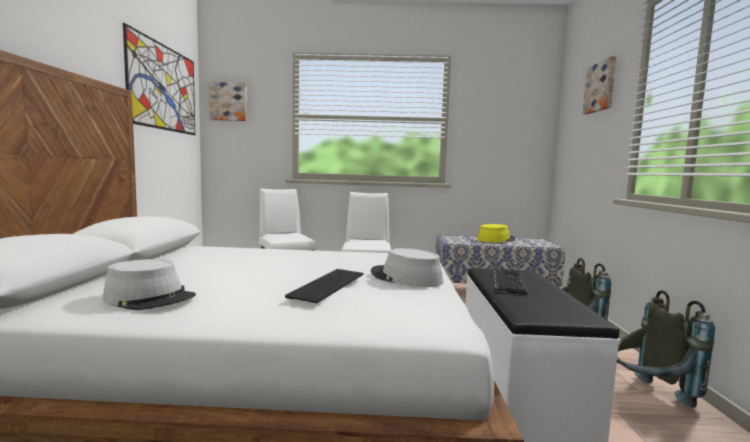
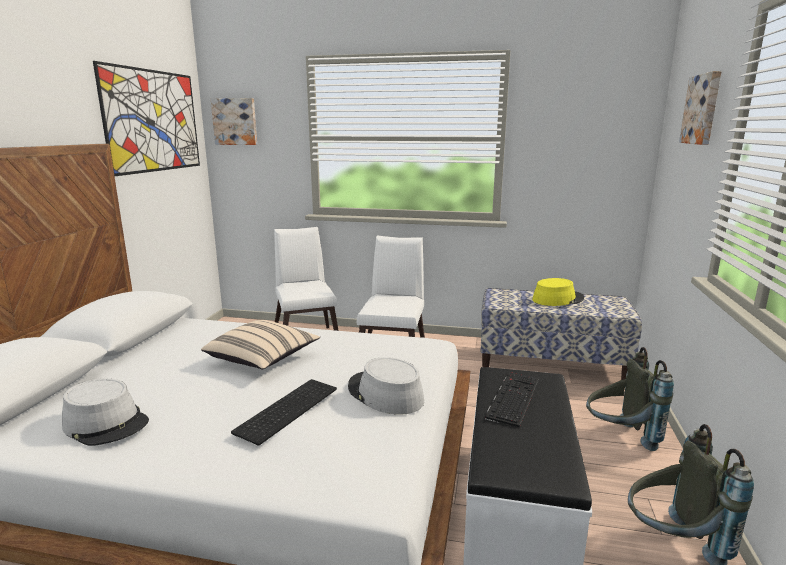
camera: 10 degrees right, 10 degrees up
none -> beige pillow [201,320,320,370]

